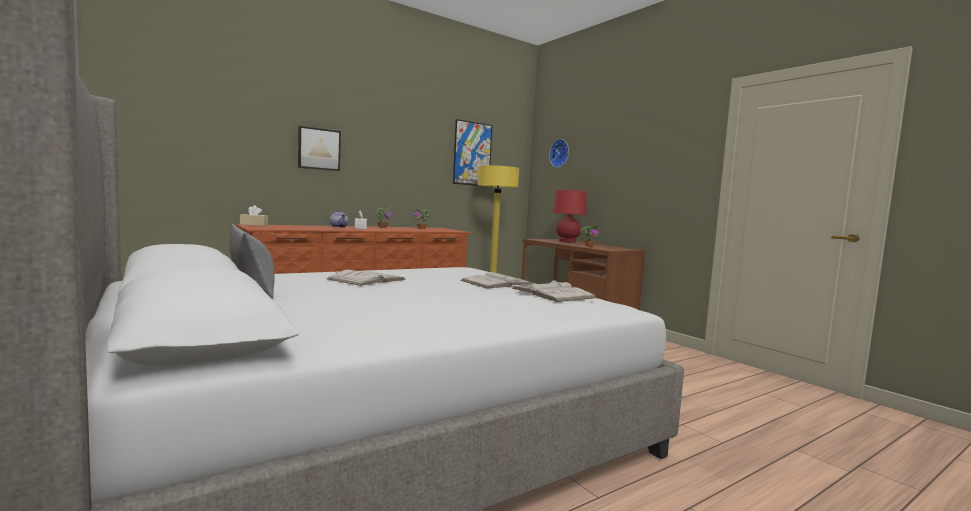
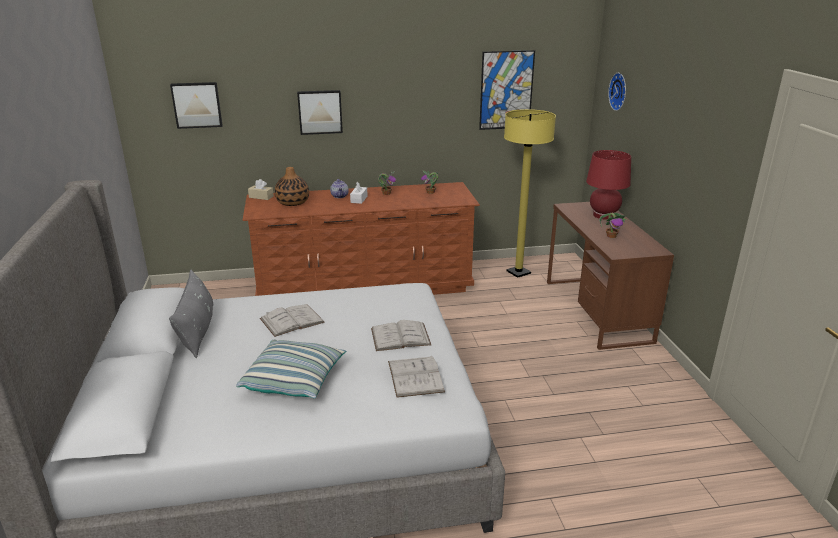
camera: 25 degrees right, 20 degrees up
none -> picture [170,82,223,129]
none -> pillow [236,339,346,398]
none -> vase [275,167,309,206]

